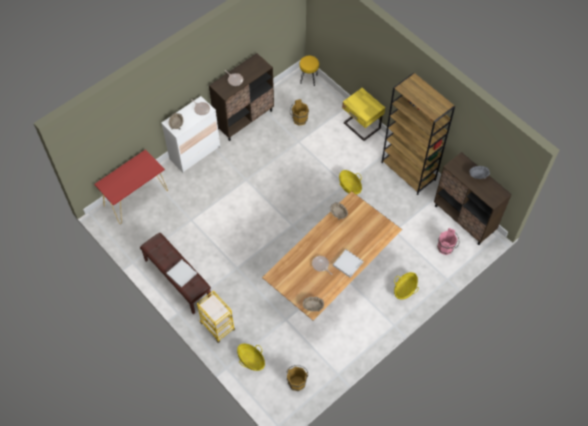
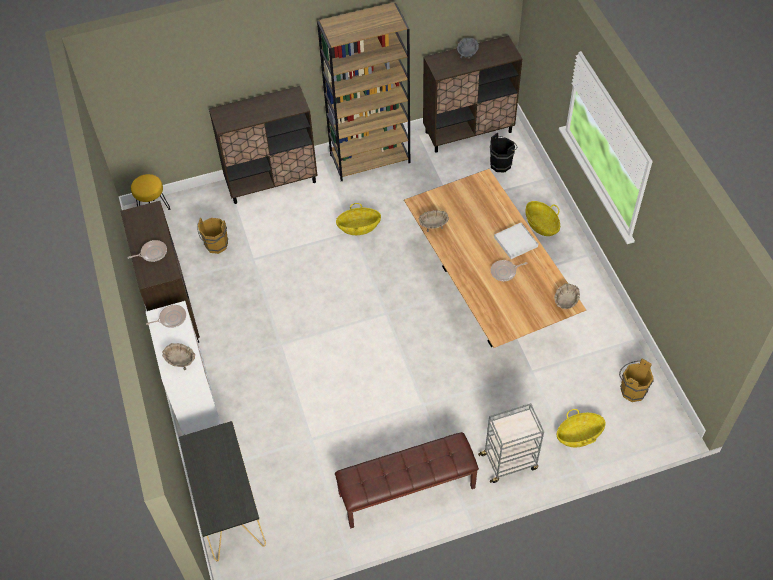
camera: 65 degrees left, 5 degrees down
red console table [94,149,168,224] -> black console table [179,421,266,562]
white tray [167,259,197,288] -> none
yellow cart [197,291,235,343] -> grey cart [478,403,544,483]
yellow nightstand [342,88,385,141] -> brown cabinet [209,86,318,204]
pink bucket [437,228,459,255] -> black bucket [490,133,517,172]

